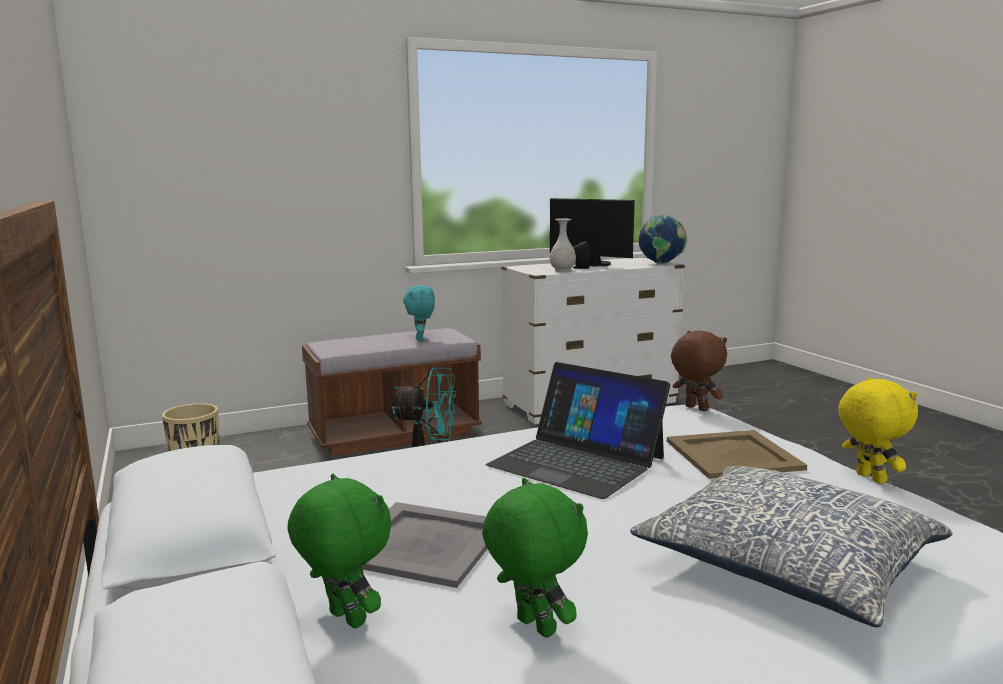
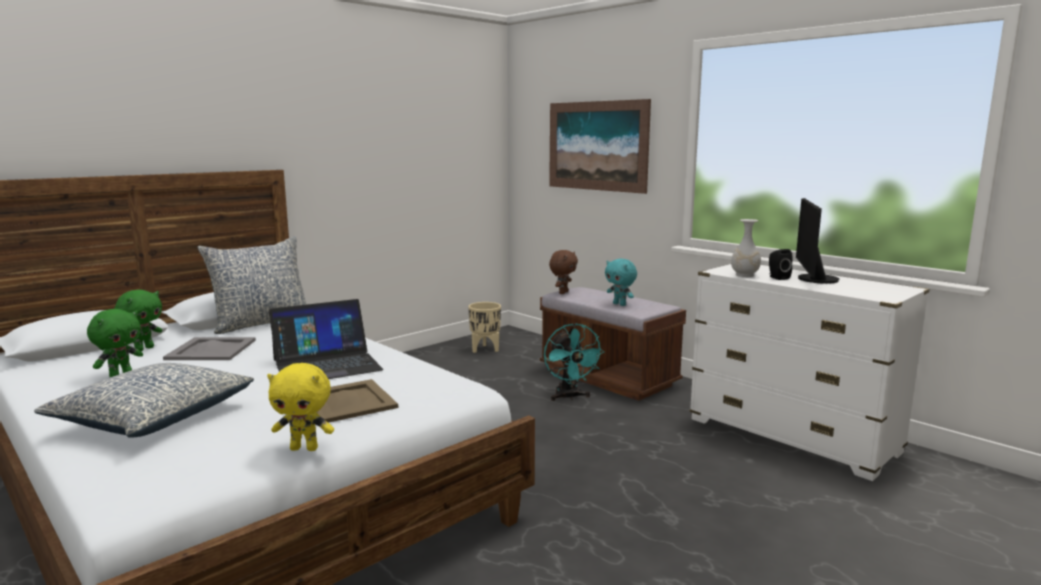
camera: 70 degrees right, 0 degrees up
turquoise plush toy [403,285,435,341] -> turquoise plush toy turned 105 degrees counterclockwise [605,259,637,306]
laptop [486,362,670,499] -> laptop turned 135 degrees counterclockwise [269,299,383,379]
globe [639,215,687,264] -> none
brown plush toy [671,331,727,411] -> brown plush toy moved to [549,250,578,294]
yellow plush toy [838,377,918,484] -> yellow plush toy turned 45 degrees clockwise [267,363,334,451]
none -> pillow [198,237,307,334]
none -> picture [549,99,651,194]

